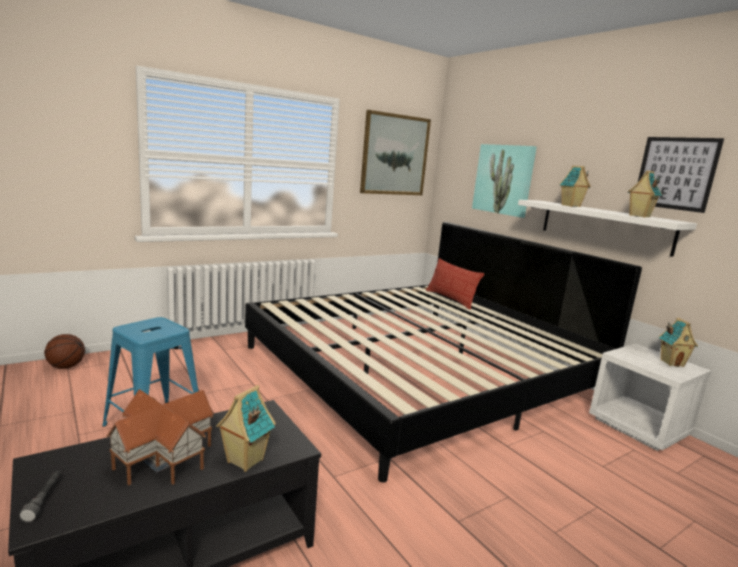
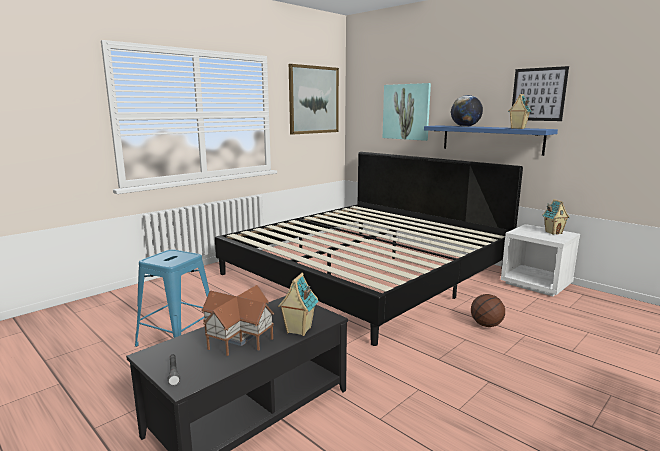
camera: 10 degrees left, 0 degrees up
basketball [44,334,85,369] -> basketball moved to [471,294,505,327]
pillow [426,258,484,309] -> none
white shelf [518,200,697,257] -> blue shelf [424,125,558,156]
toy house [560,165,591,207] -> globe [451,95,483,127]

